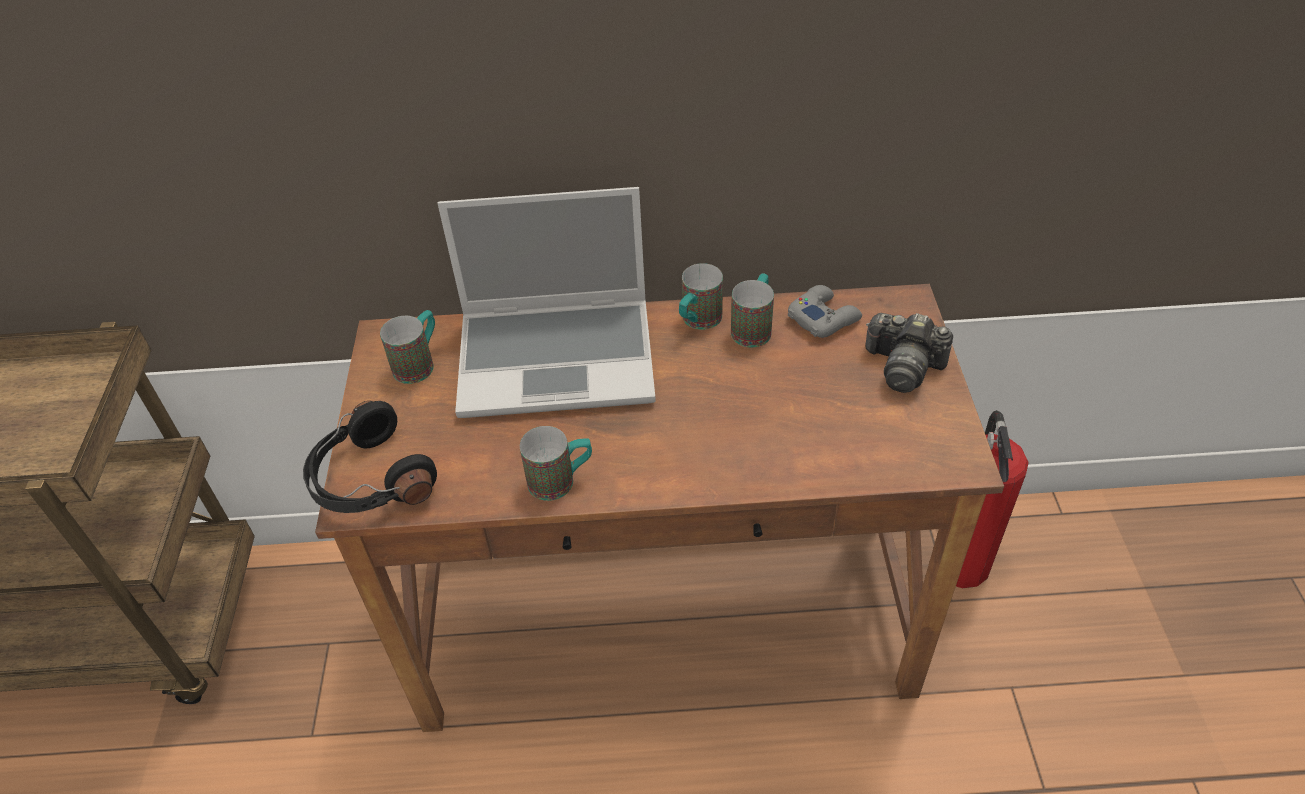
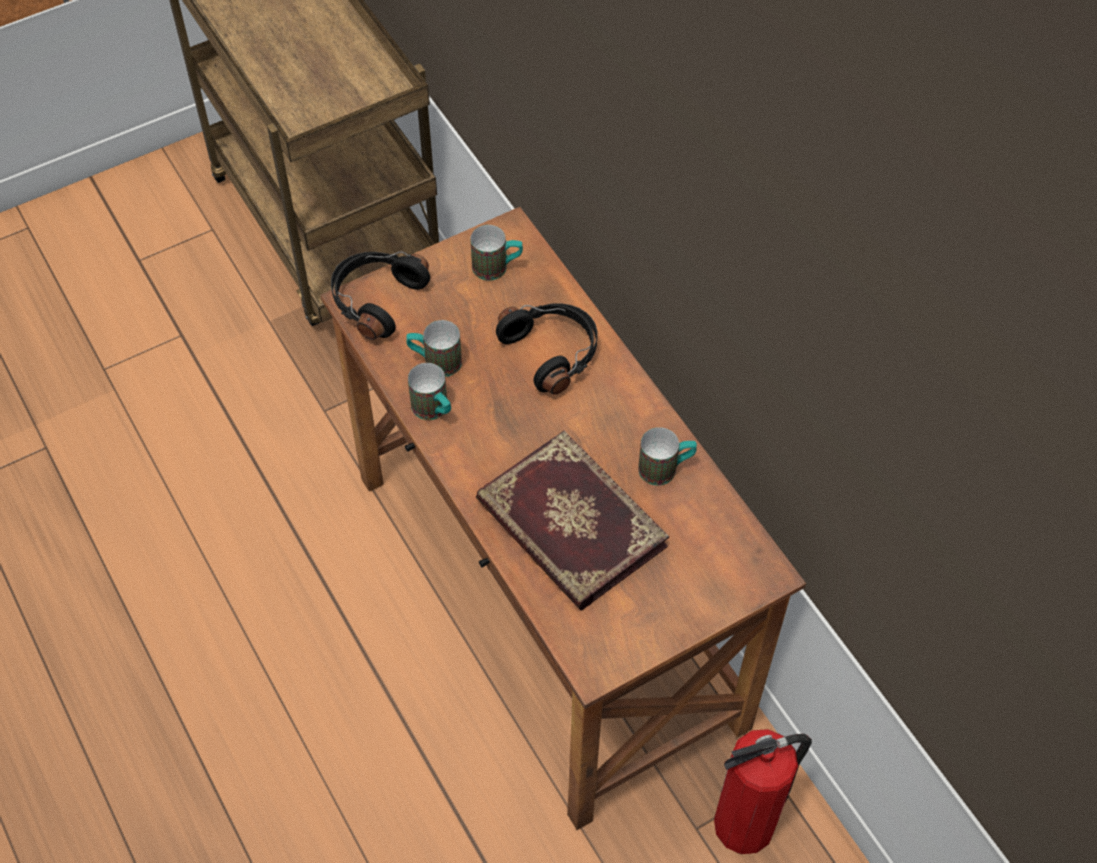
camera: 60 degrees right, 10 degrees up
laptop [437,187,656,418] -> black headphones [496,303,597,395]
mug [679,263,723,330] -> mug moved to [406,320,462,377]
grey game controller [788,285,862,338] -> none
camera [866,313,953,393] -> none
none -> book [476,430,669,611]

